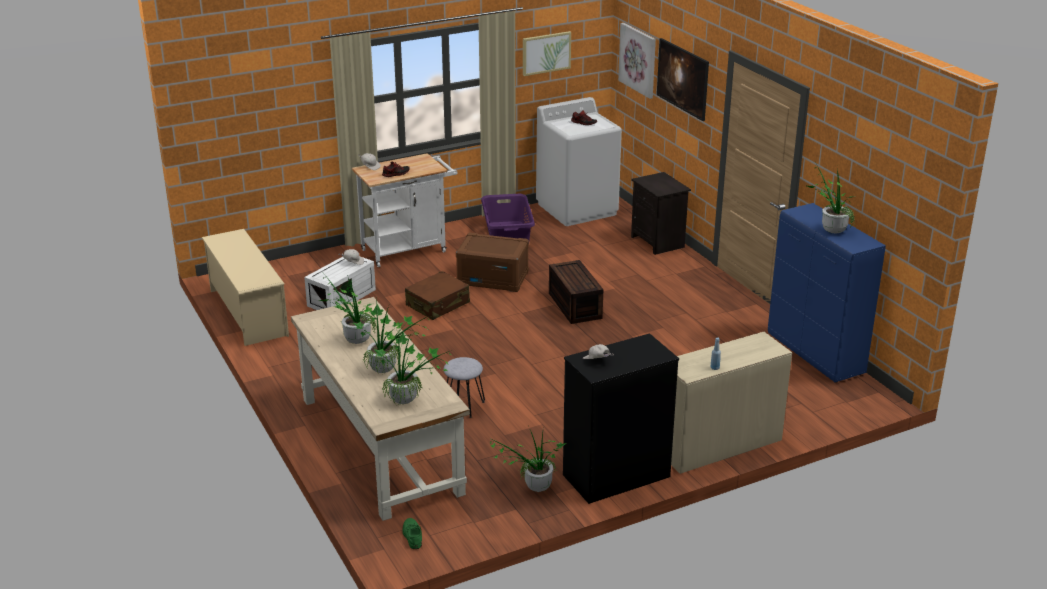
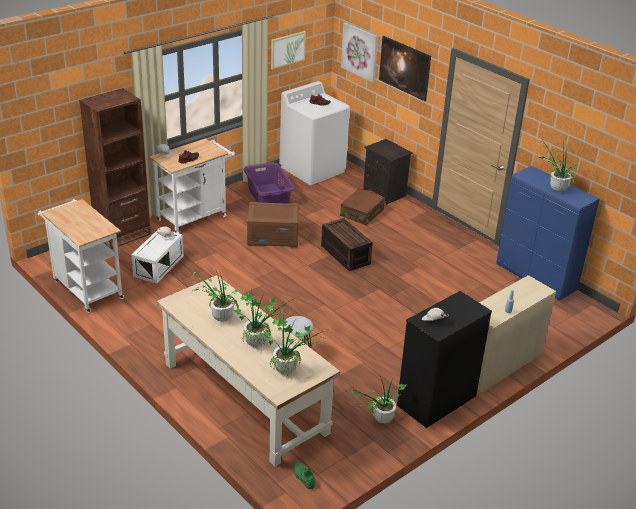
camera: 15 degrees left, 5 degrees up
beige shoe rack [202,229,289,346] -> white cart [37,199,124,313]
brown suitcase [405,271,470,320] -> brown suitcase moved to [340,188,385,225]
none -> brown bookcase [79,88,151,249]

